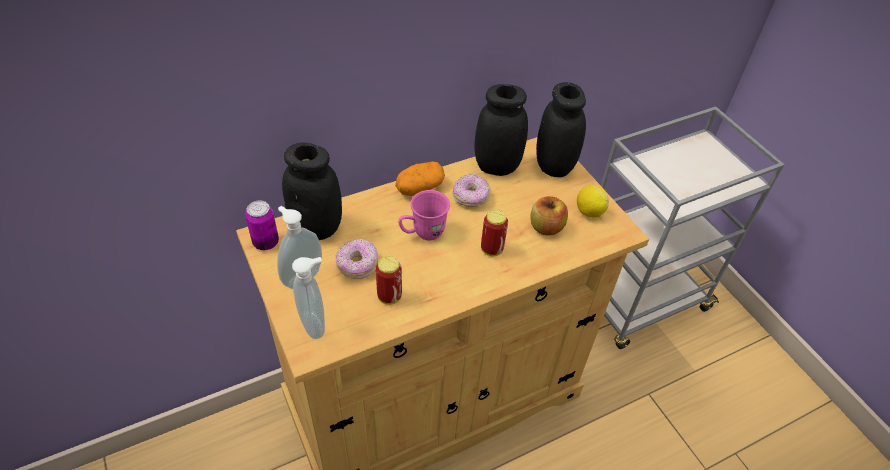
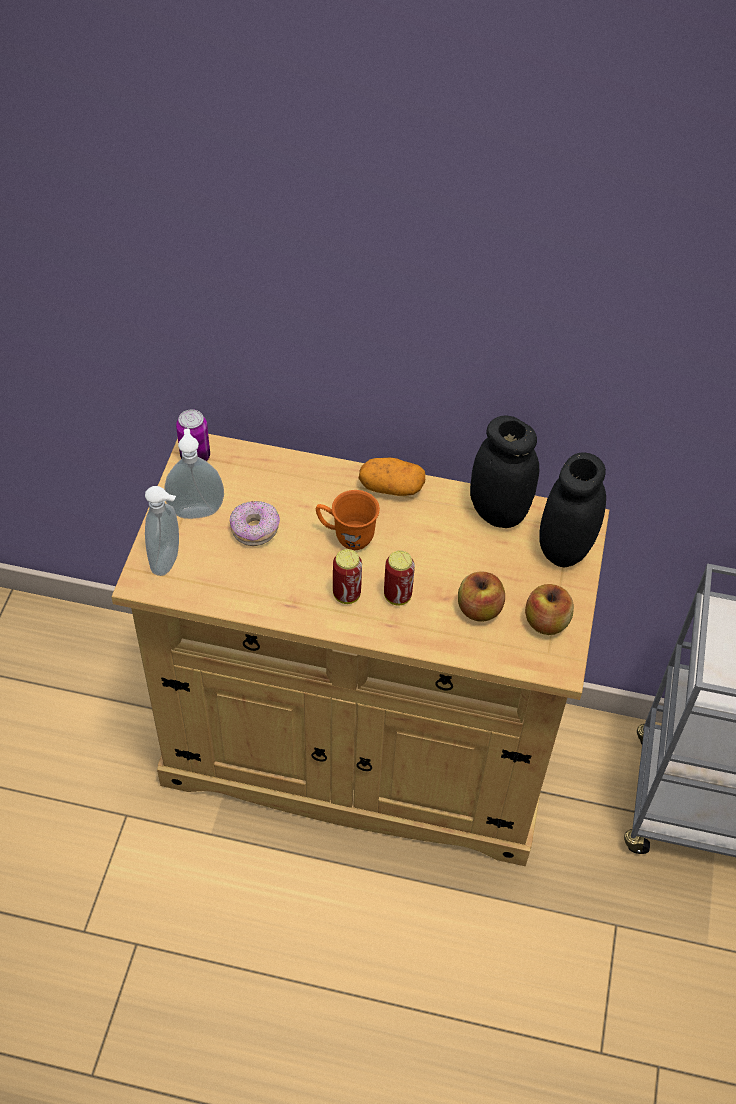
camera: 40 degrees right, 5 degrees up
black jar [282,142,342,240] -> none
can [376,256,402,305] -> can moved to [333,549,362,604]
pink mug [398,190,450,240] -> orange mug [316,490,380,550]
donut [453,173,491,207] -> none
lemon [577,185,609,217] -> apple [525,584,574,635]

